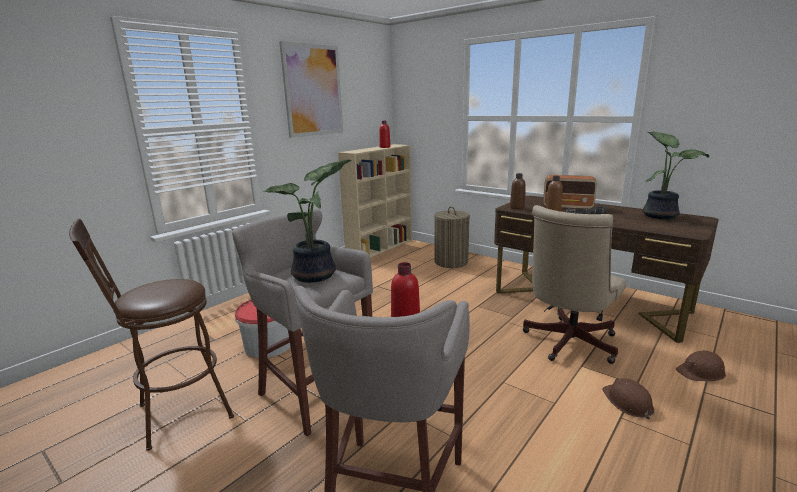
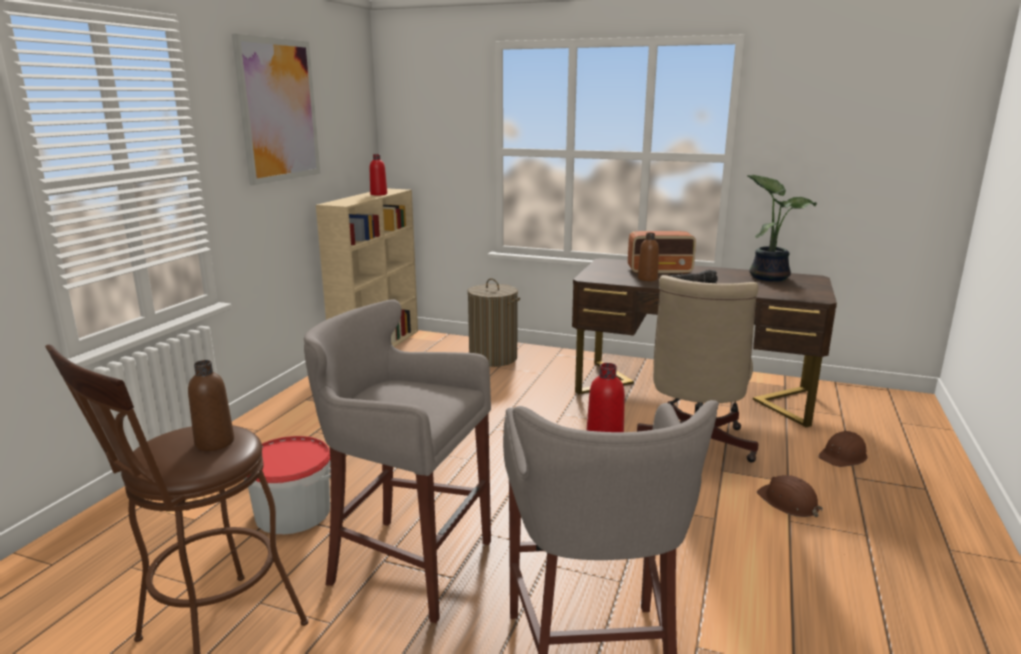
camera: 20 degrees left, 0 degrees up
potted plant [264,159,352,283] -> none
brown bottle [510,173,526,209] -> brown bottle moved to [188,360,234,451]

